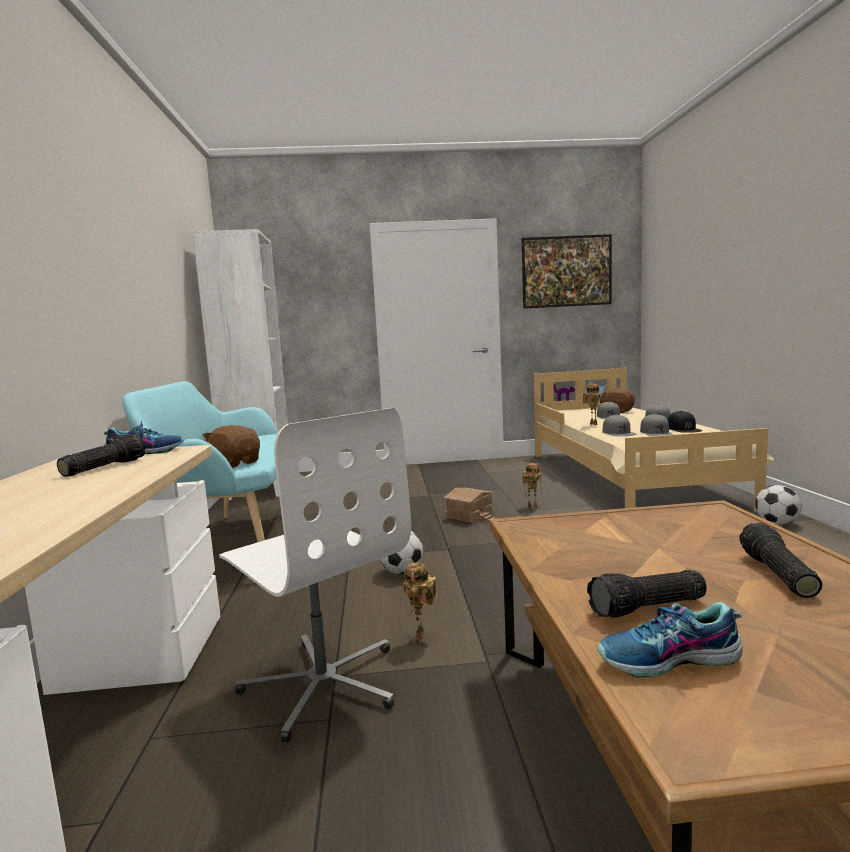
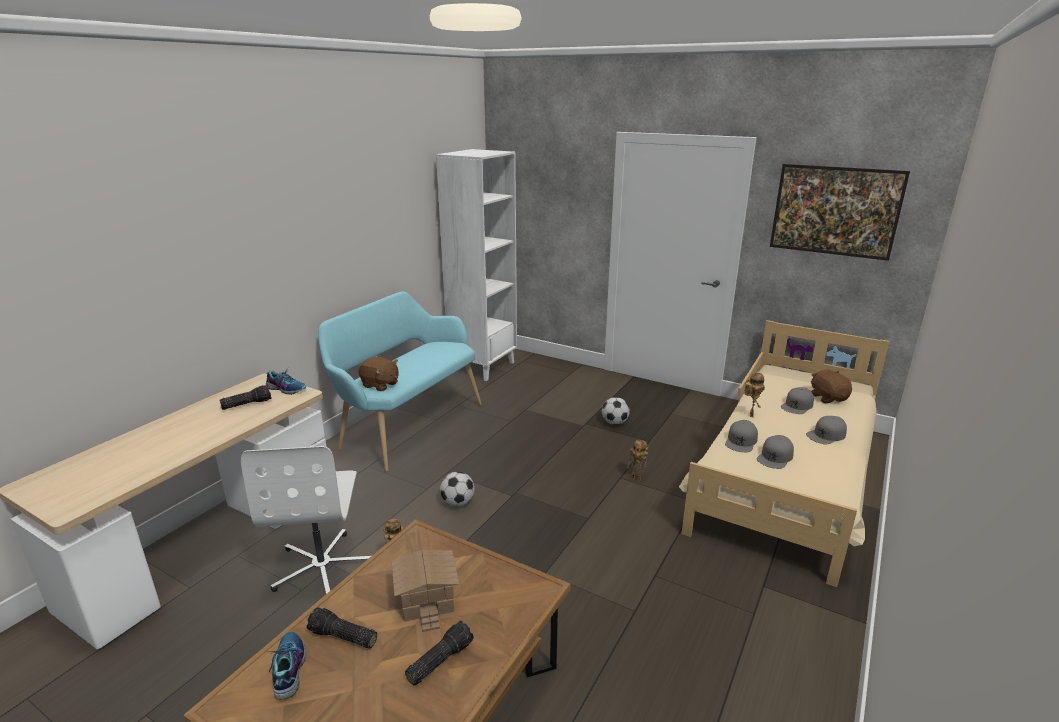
camera: 35 degrees right, 15 degrees up
brown plush toy [202,425,260,468] -> brown plush toy turned 135 degrees clockwise [358,357,399,391]
toy house [444,488,496,523] -> toy house moved to [391,550,459,632]
shoe [597,602,743,677] -> shoe turned 45 degrees clockwise [268,632,306,700]
black cap [667,411,703,433] -> none
football [755,485,802,525] -> football moved to [602,397,630,425]

